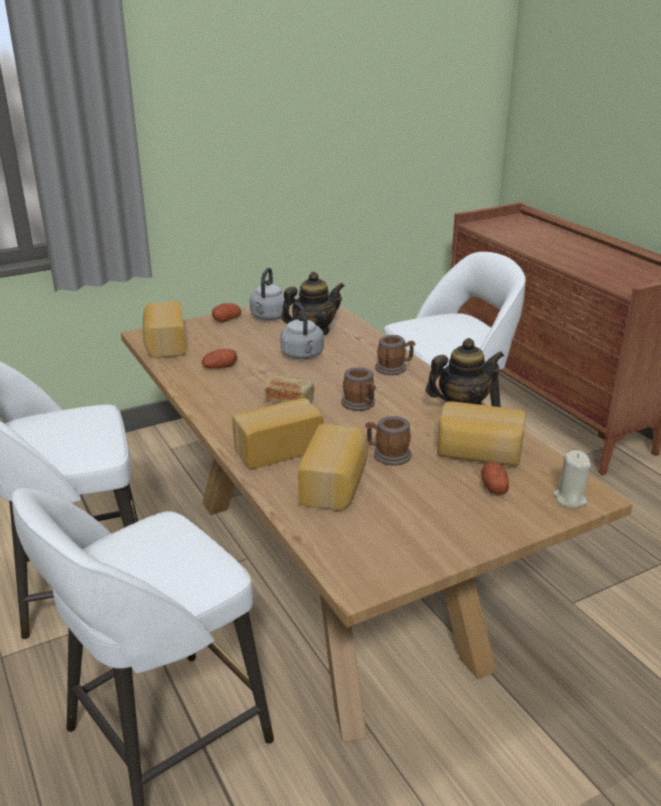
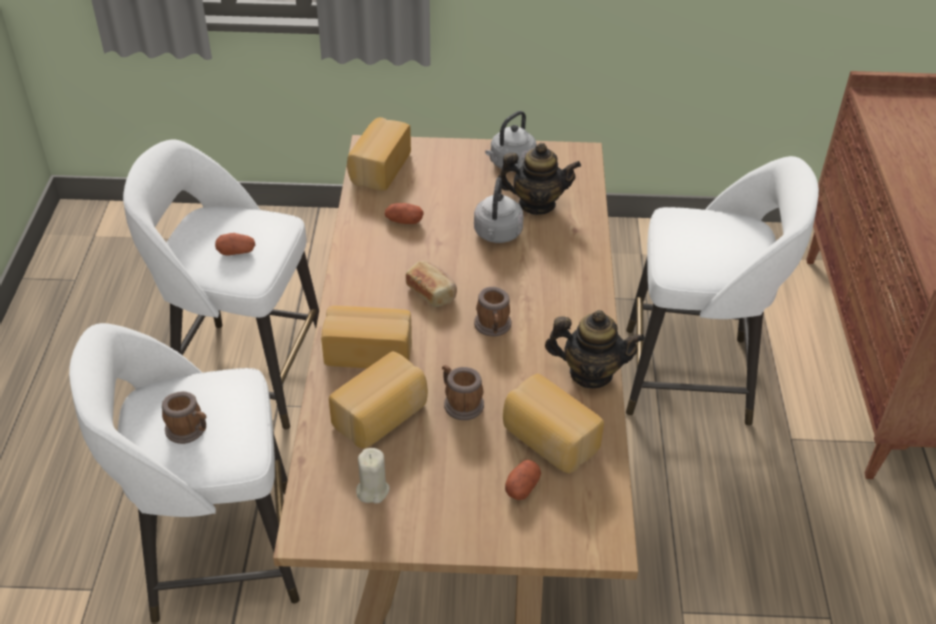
camera: 30 degrees right, 15 degrees up
potato [212,303,241,323] -> potato moved to [215,233,255,256]
mug [375,335,415,375] -> mug moved to [162,391,207,444]
beige candle [553,450,591,508] -> beige candle moved to [356,448,390,504]

